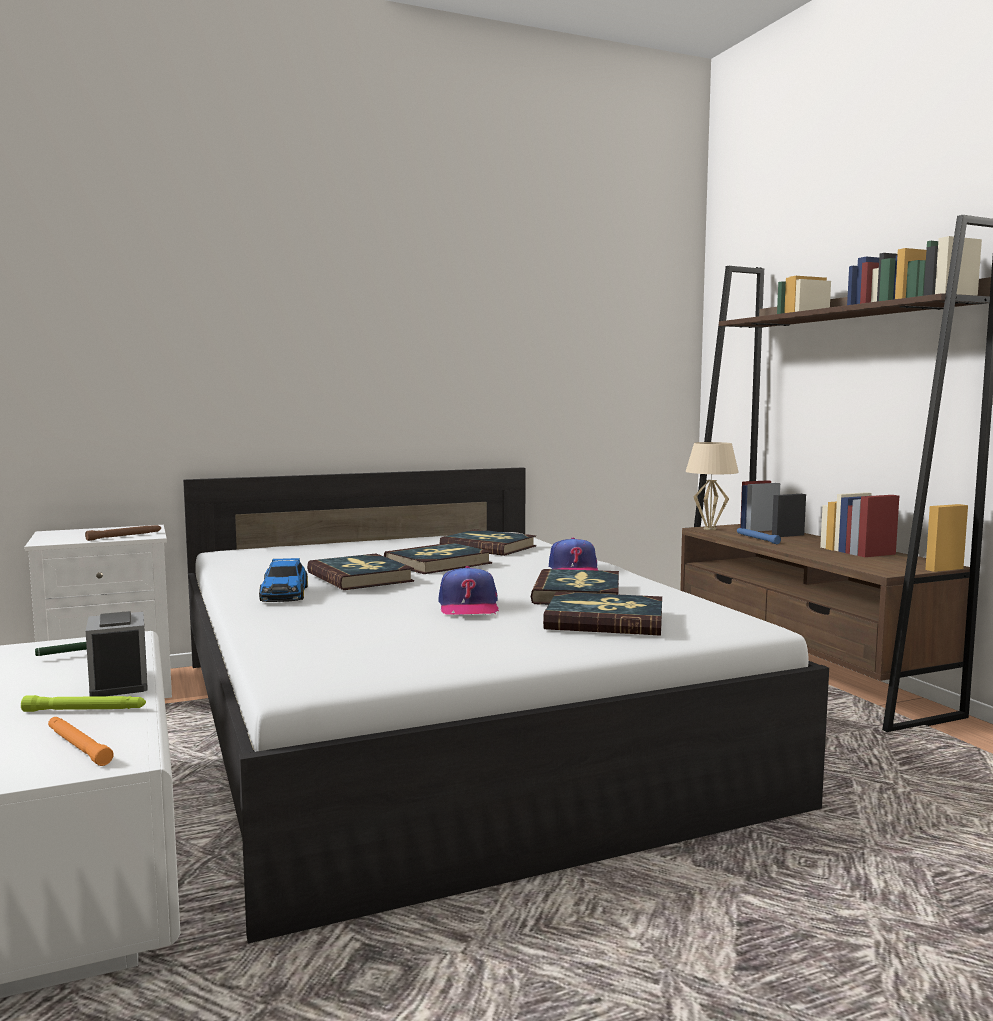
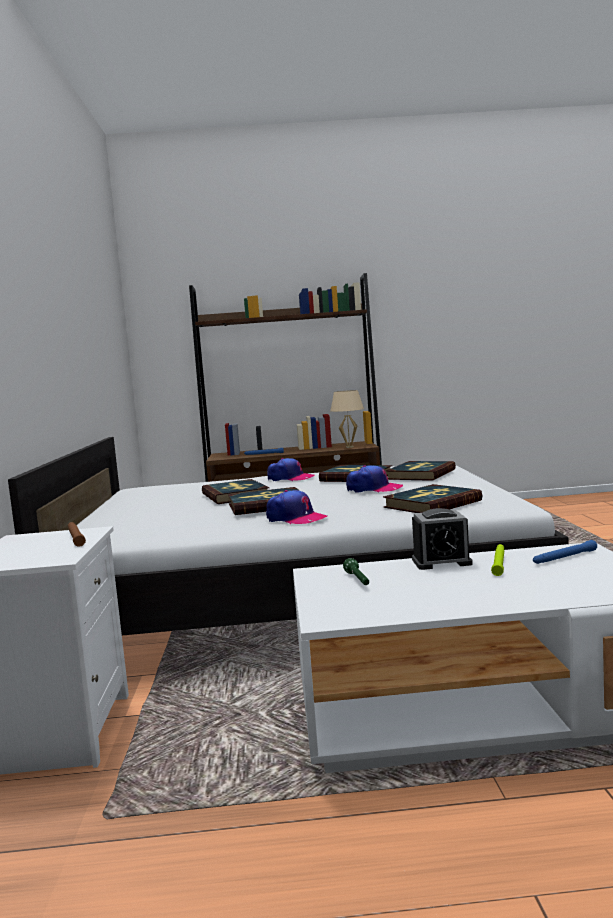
camera: 70 degrees left, 0 degrees up
orange flashlight [48,717,114,766] -> blue flashlight [533,540,597,564]
toy car [259,558,308,602] -> cap [266,490,327,524]
book [440,529,536,556] -> book moved to [383,484,482,513]
beige table lamp [686,442,739,530] -> beige table lamp moved to [330,390,364,448]

